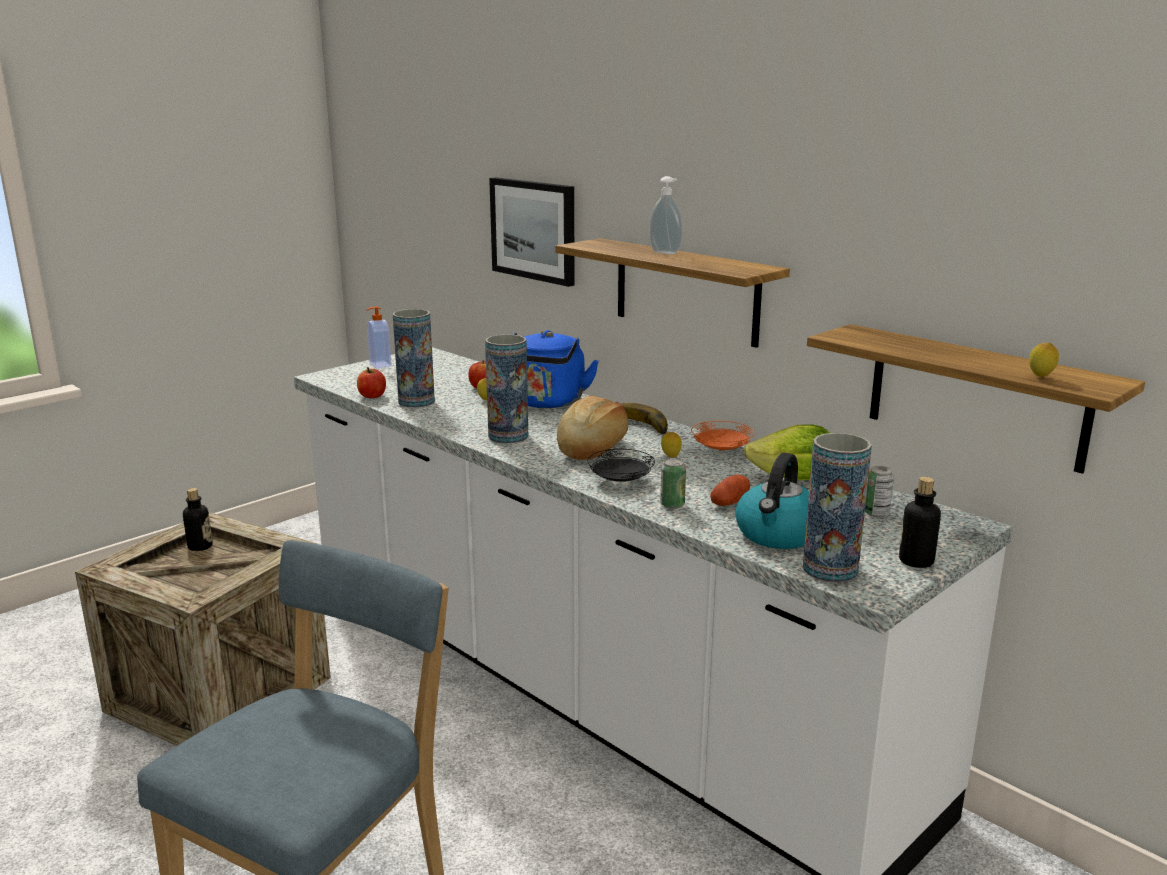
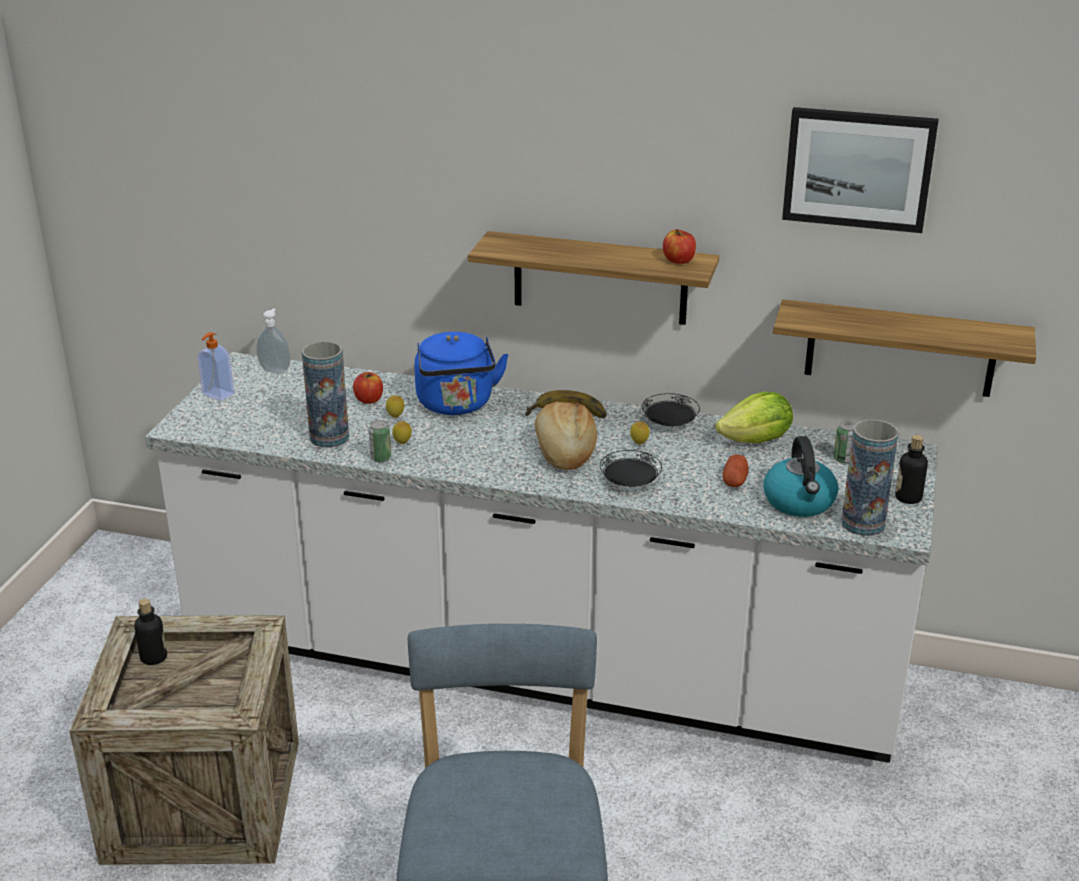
camera: 30 degrees left, 10 degrees up
apple [357,367,386,398] -> apple moved to [663,229,696,264]
vase [485,334,528,443] -> none
picture [489,177,575,287] -> picture moved to [782,107,939,233]
soap dispenser [649,176,682,254] -> soap dispenser moved to [257,309,291,373]
can [660,458,686,509] -> can moved to [369,420,391,462]
orange plate [691,421,754,451] -> black plate [642,393,700,426]
lemon [1029,343,1059,377] -> lemon moved to [392,421,412,444]

